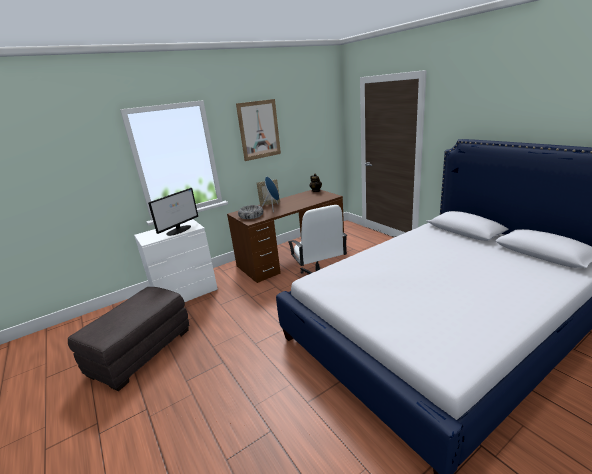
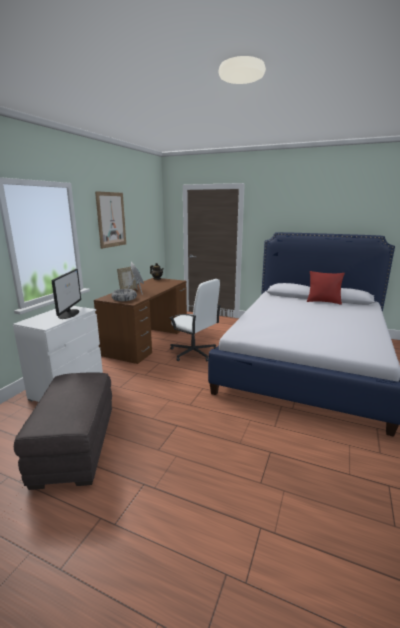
camera: 35 degrees left, 5 degrees down
none -> red pillow [307,271,345,305]

